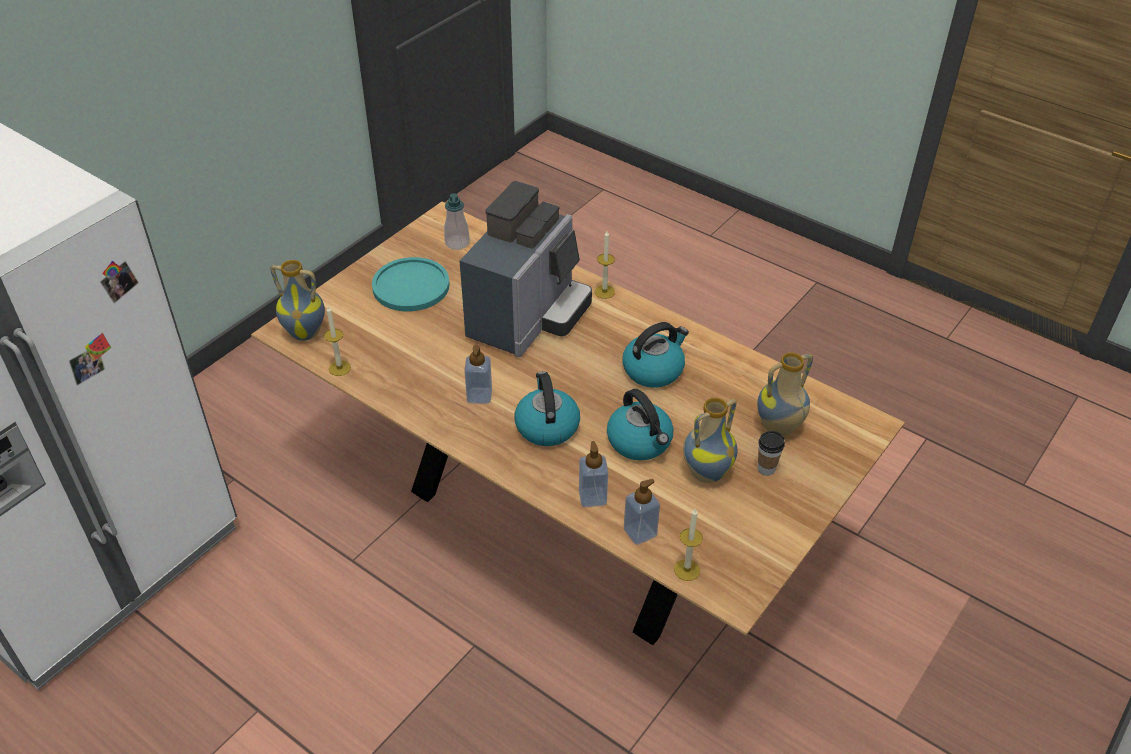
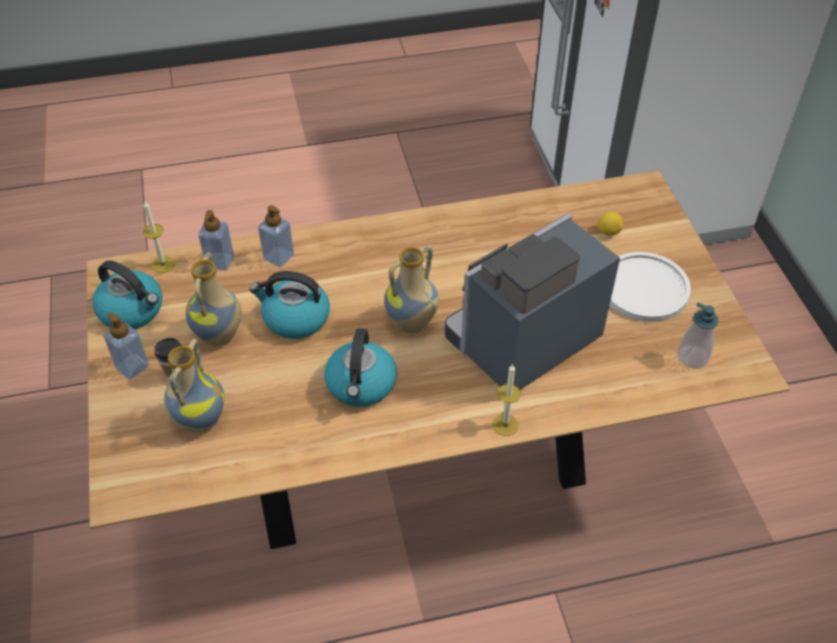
camera: 130 degrees right, 5 degrees up
vase [270,260,325,341] -> vase moved to [384,246,439,333]
candle [324,306,351,376] -> none
turquoise plate [372,257,450,311] -> white plate [610,252,691,322]
coffee machine [460,181,592,357] -> coffee machine turned 75 degrees clockwise [445,214,620,390]
soap dispenser [464,345,492,404] -> soap dispenser moved to [104,312,149,379]
kettle [515,372,580,446] -> kettle moved to [92,260,162,329]
none -> lemon [597,212,623,236]

